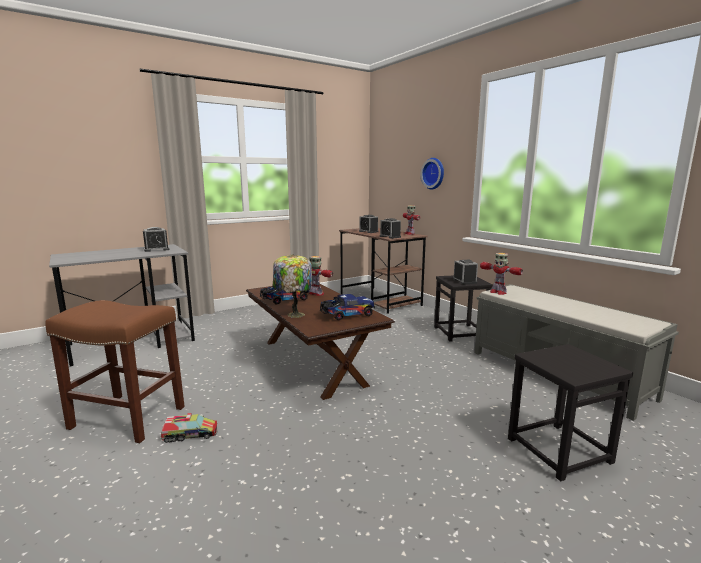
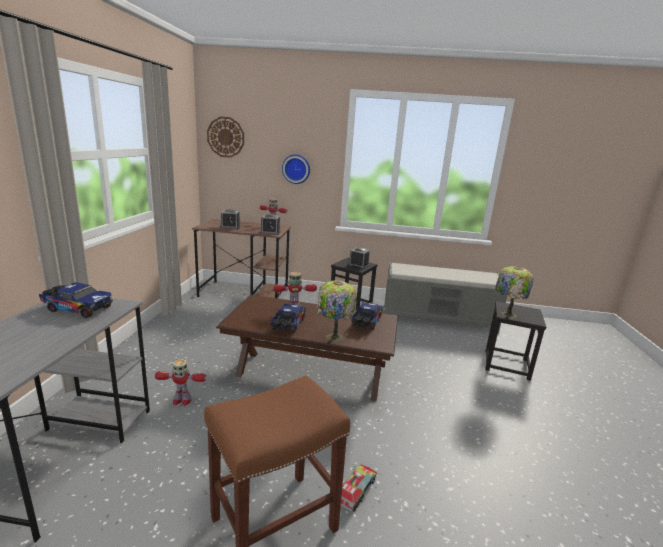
camera: 50 degrees left, 5 degrees up
alarm clock [143,227,170,252] -> toy truck [39,282,113,318]
toy robot [480,253,523,295] -> toy robot moved to [155,359,206,406]
none -> wall clock [207,117,244,158]
none -> table lamp [495,266,534,318]

